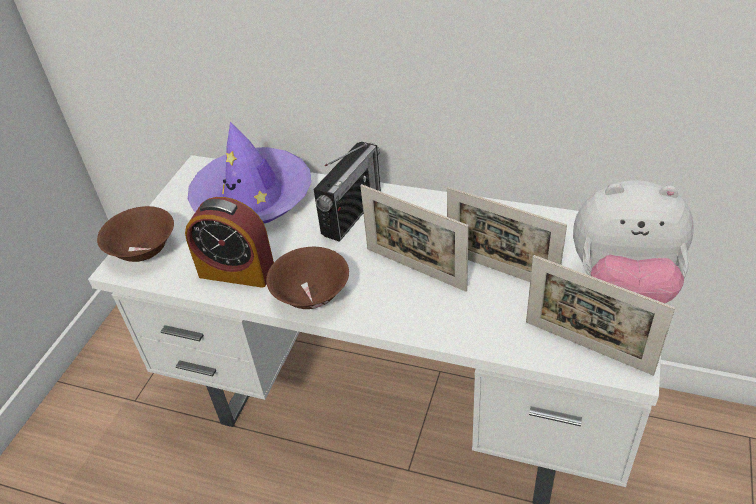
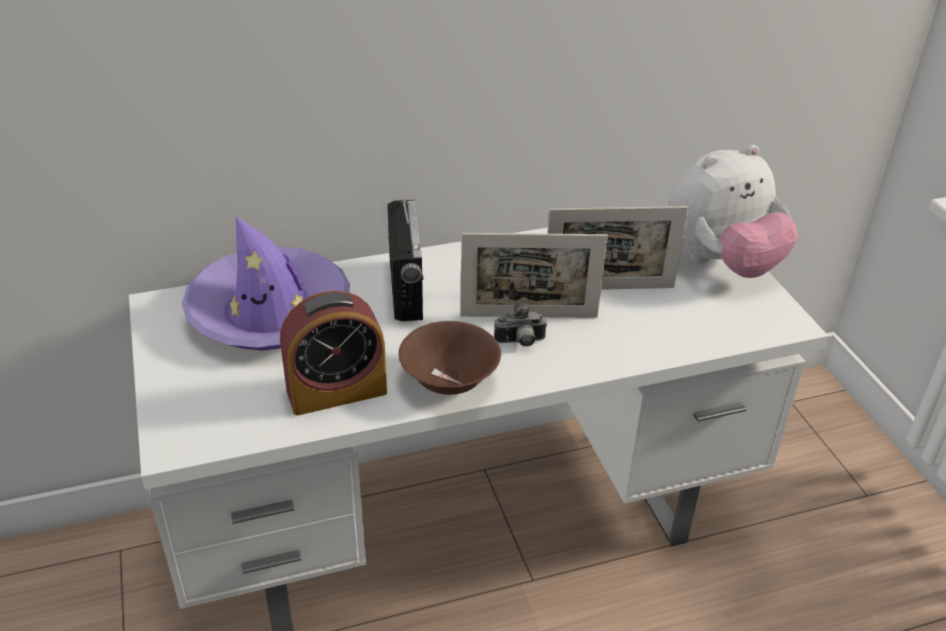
camera: 40 degrees left, 5 degrees down
brown bowl [97,206,174,262] -> none
picture frame [526,255,675,376] -> none
none -> camera [494,300,547,347]

